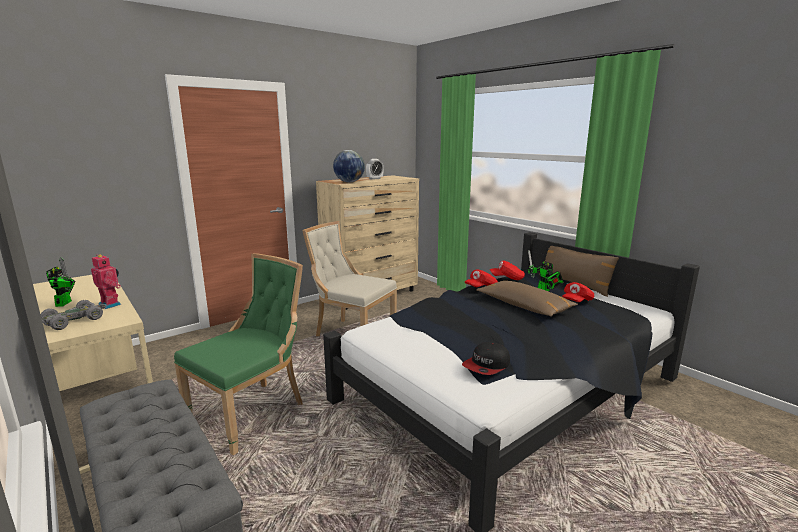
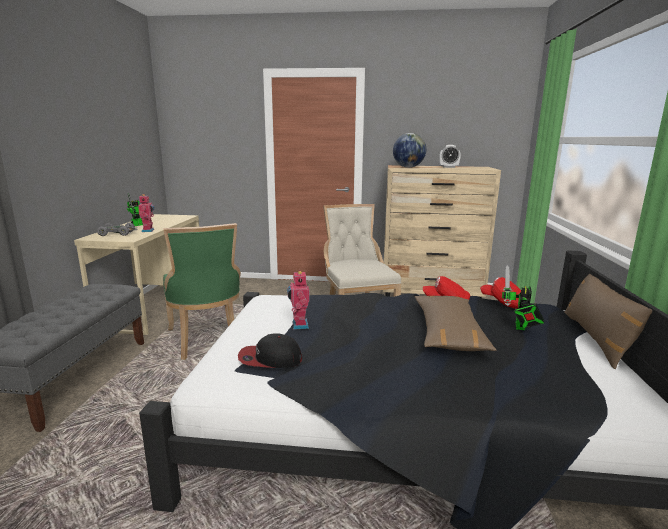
camera: 45 degrees right, 0 degrees up
green chair [174,253,303,455] -> green chair turned 75 degrees clockwise [163,223,241,360]
red cap [562,282,594,302] -> none
none -> toy robot [287,270,310,330]

